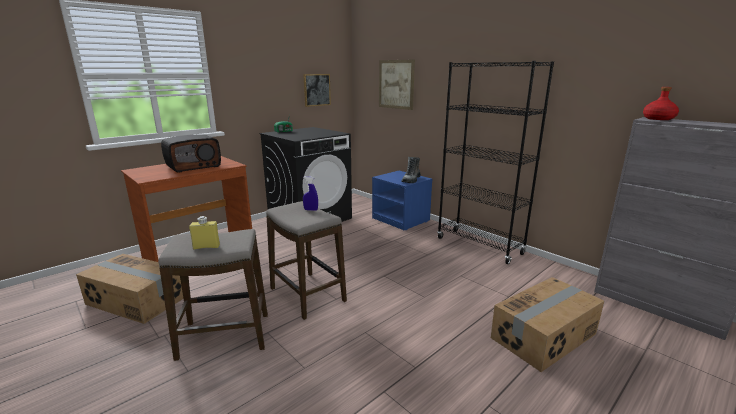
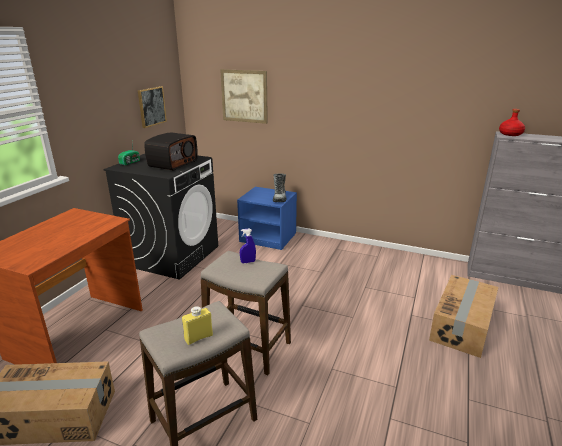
camera: 25 degrees left, 5 degrees up
radio [161,134,221,173] -> radio moved to [144,132,198,171]
black bookcase [437,61,554,264] -> none

